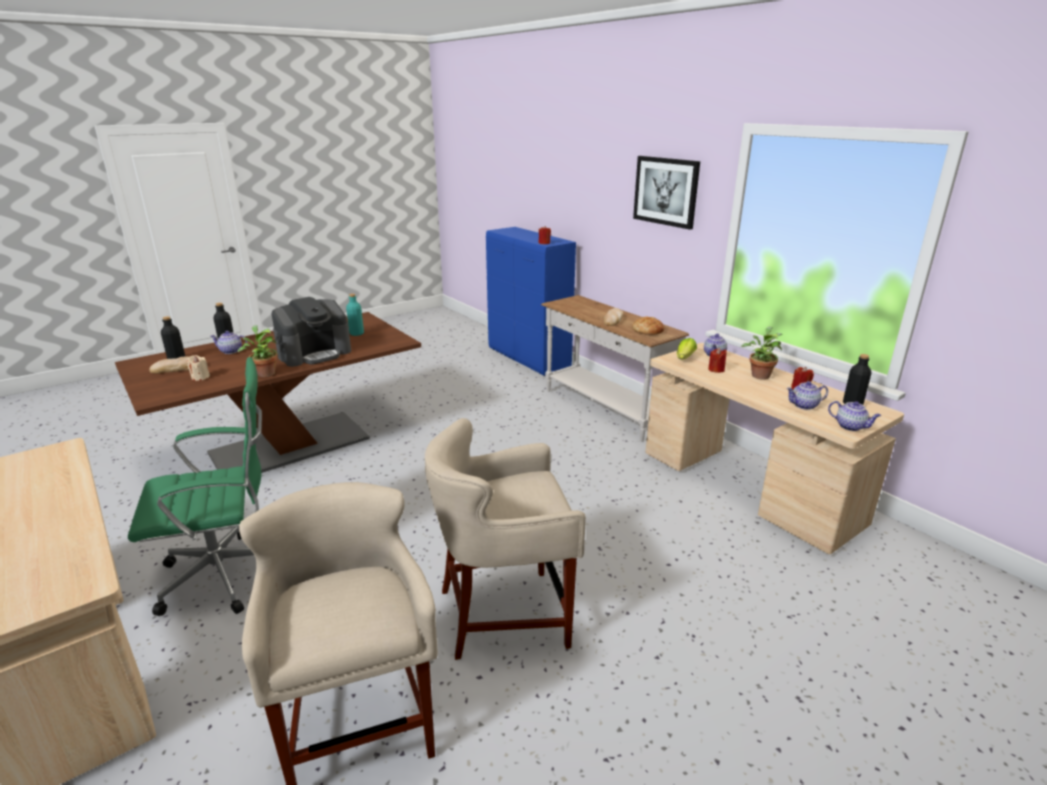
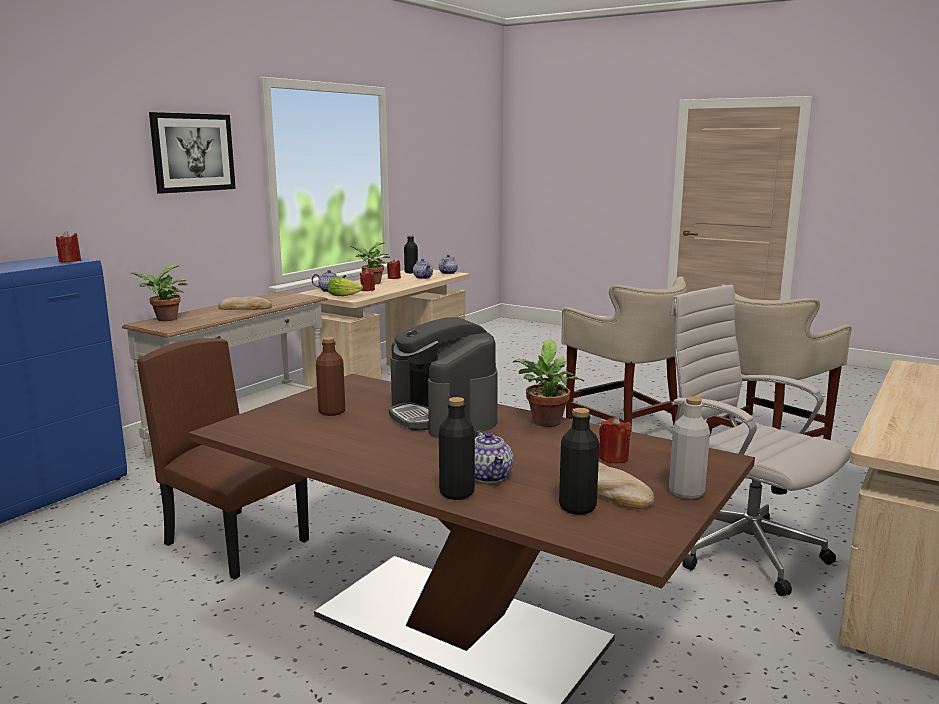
camera: 110 degrees left, 10 degrees down
green office chair [128,357,262,616] -> white office chair [670,285,851,596]
beige candle [187,355,210,381] -> red candle [599,416,631,464]
coffee machine [272,297,351,367] -> coffee machine turned 150 degrees counterclockwise [389,317,498,438]
turquoise bottle [346,294,364,336] -> brown bottle [316,337,345,416]
bread [632,317,664,335] -> none
none -> potted plant [130,265,188,321]
none -> brown chair [137,338,309,579]
none -> grey bottle [669,396,710,499]

